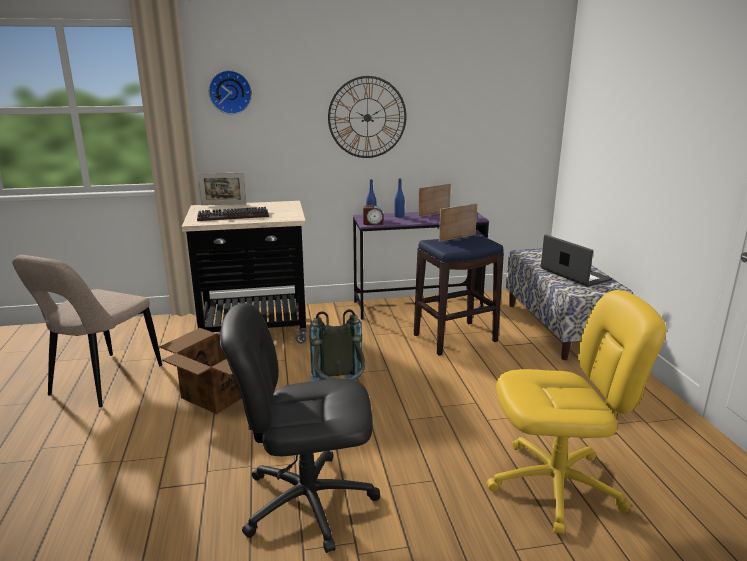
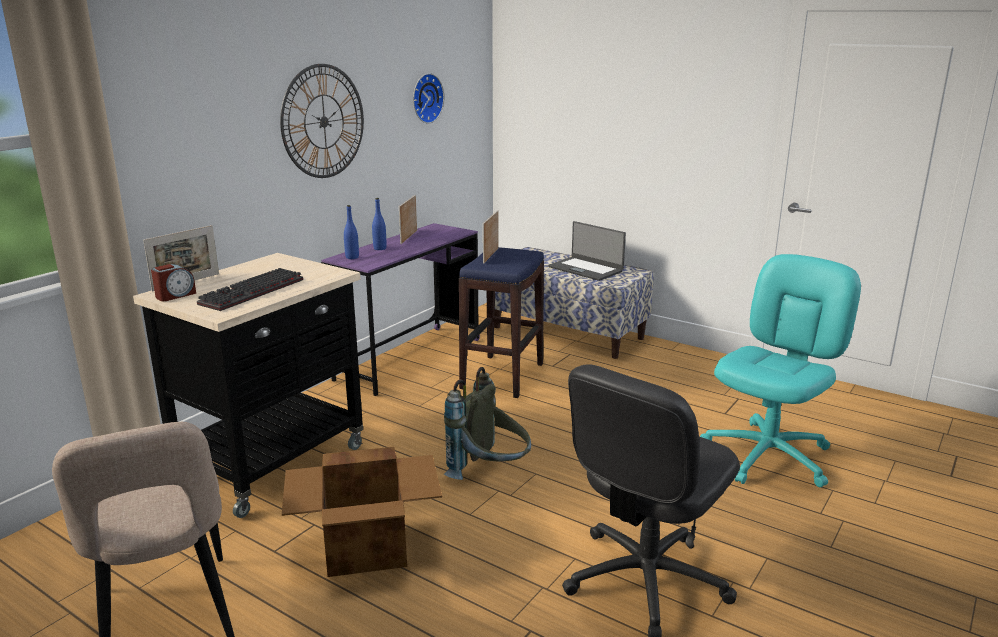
camera: 45 degrees left, 0 degrees up
wall clock [208,70,252,114] -> wall clock moved to [413,73,444,123]
alarm clock [363,205,383,225] -> alarm clock moved to [151,264,196,301]
yellow office chair [487,290,666,535] -> turquoise office chair [700,254,861,487]
laptop [541,234,612,287] -> laptop turned 150 degrees counterclockwise [548,221,626,281]

